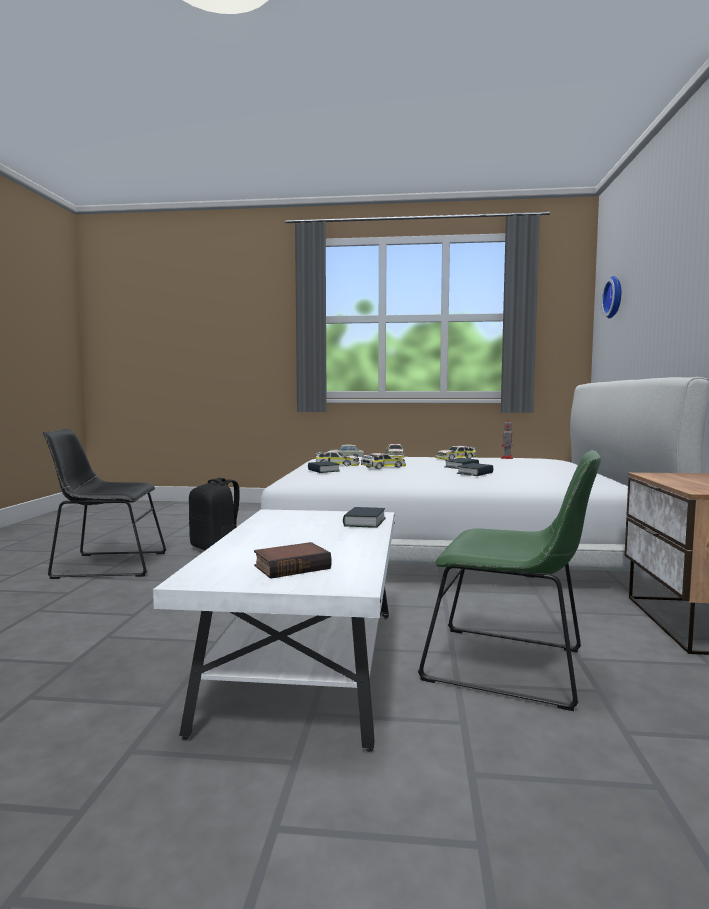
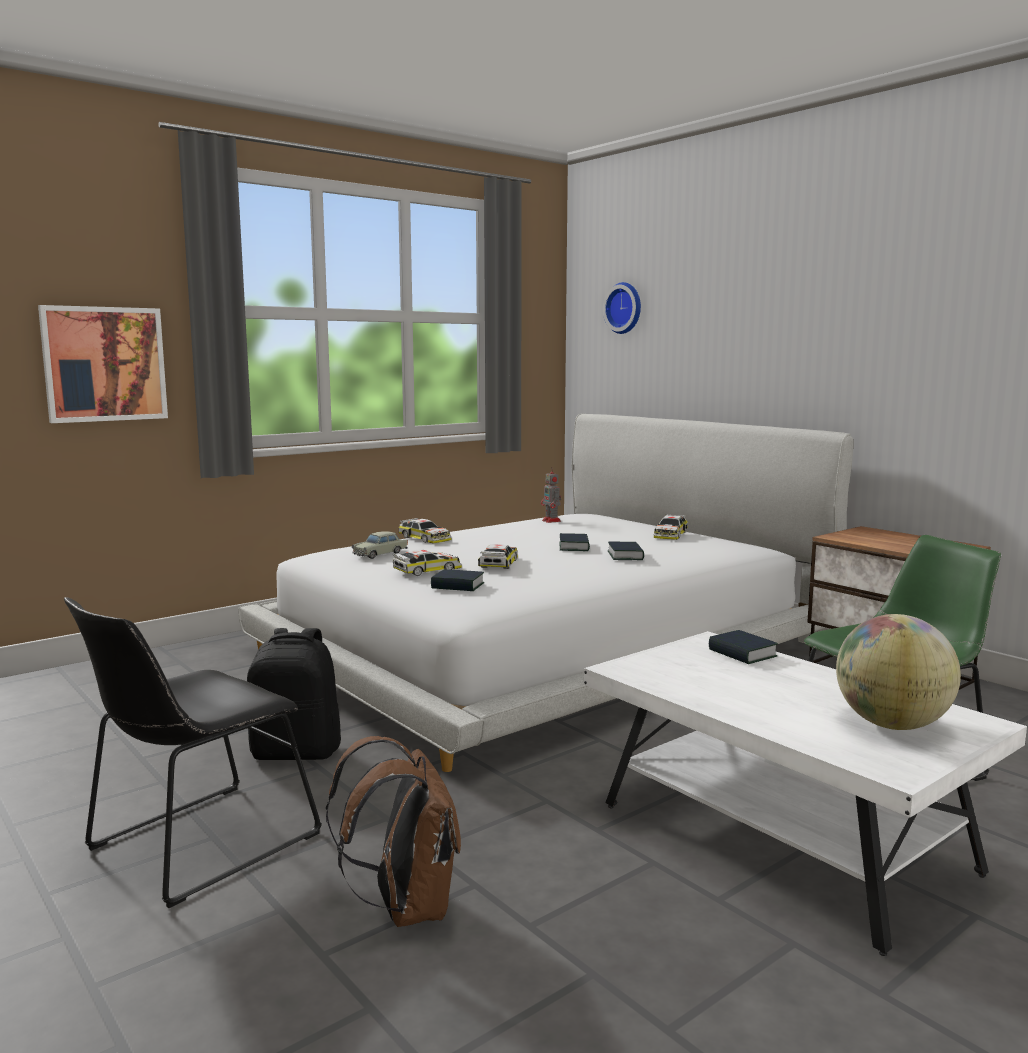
camera: 45 degrees left, 5 degrees up
book [254,542,332,579] -> globe [836,614,961,730]
toy car [435,446,476,459] -> toy car moved to [654,514,688,540]
none -> picture [38,305,168,423]
none -> brown backpack [326,736,461,927]

